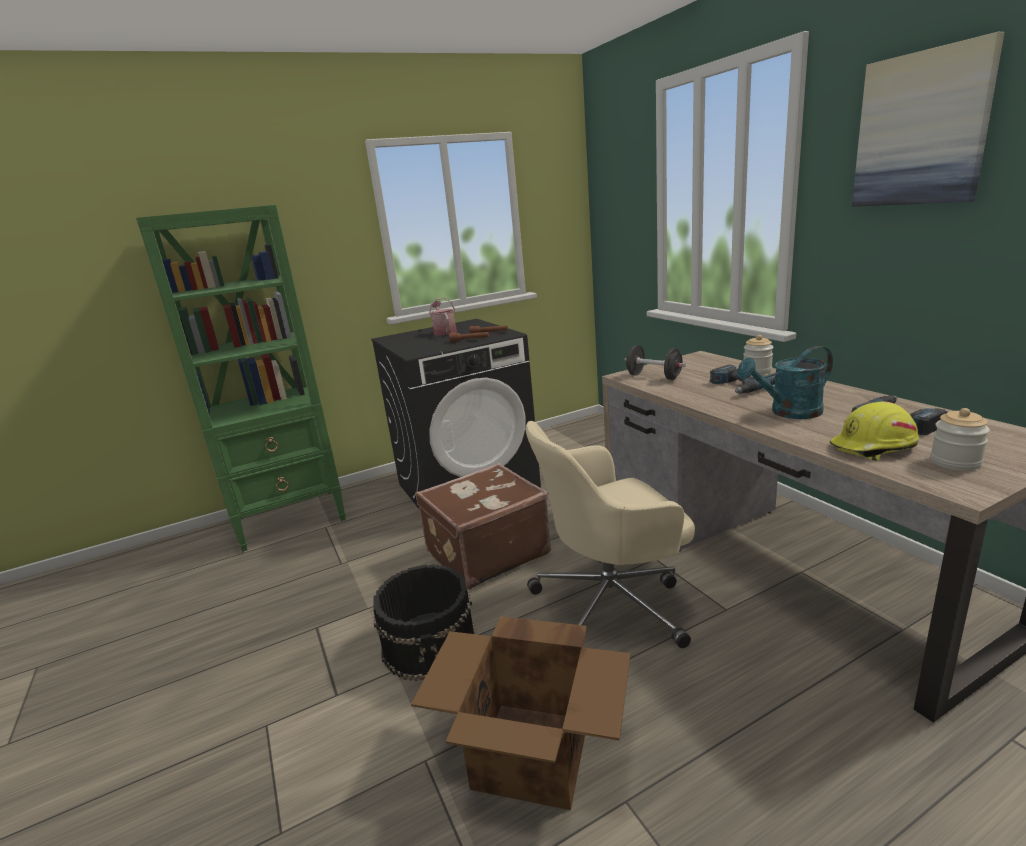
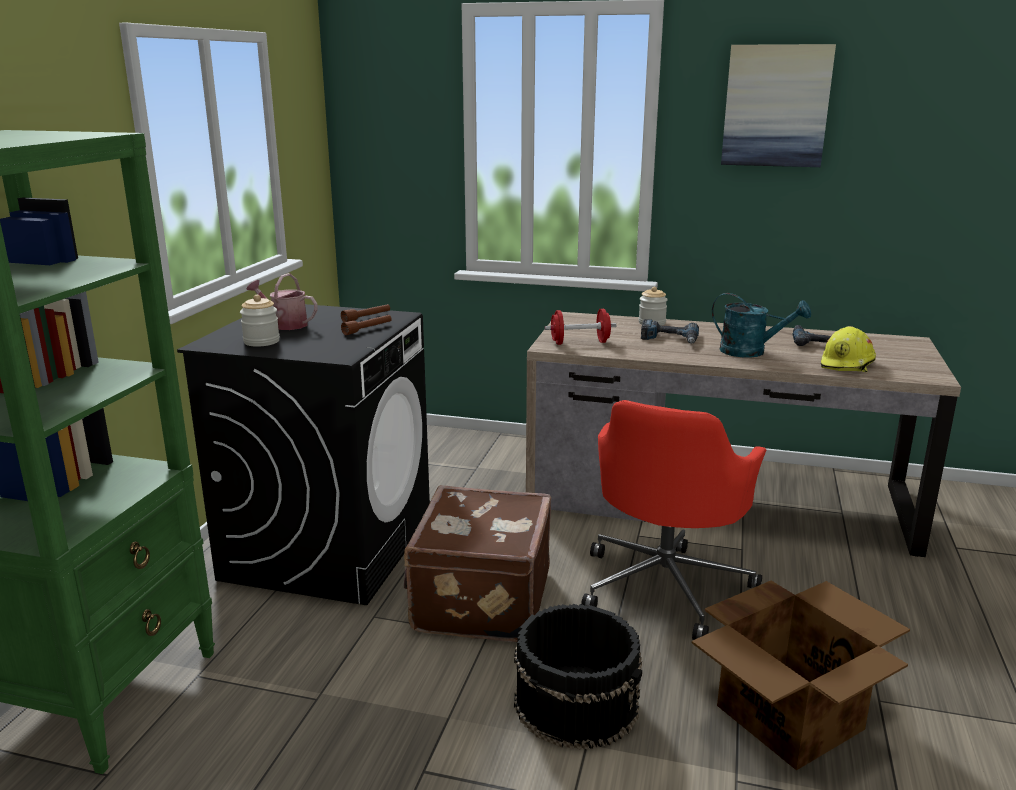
camera: 50 degrees left, 0 degrees up
beige office chair [526,421,695,648] -> red office chair [581,400,766,640]
black dumbbell [624,345,686,380] -> red dumbbell [545,309,616,345]
turquoise watering can [737,346,833,419] -> turquoise watering can turned 90 degrees counterclockwise [712,293,811,358]
jar [930,408,990,471] -> jar moved to [240,295,280,347]

